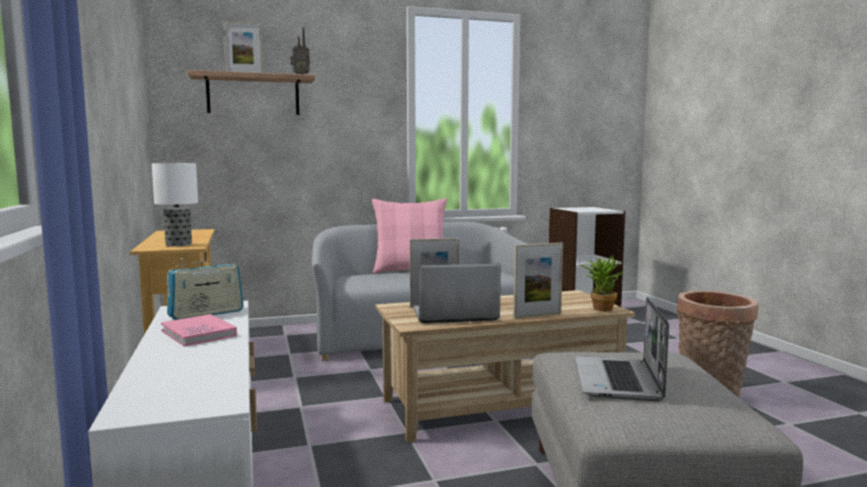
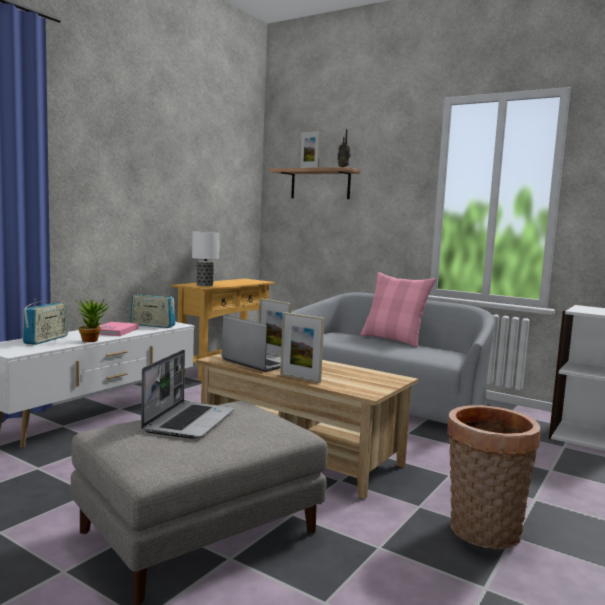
camera: 50 degrees right, 0 degrees up
laptop [575,297,669,401] -> laptop turned 135 degrees clockwise [141,350,235,439]
potted plant [579,256,623,312] -> potted plant moved to [75,299,110,342]
none -> radio [23,299,68,345]

